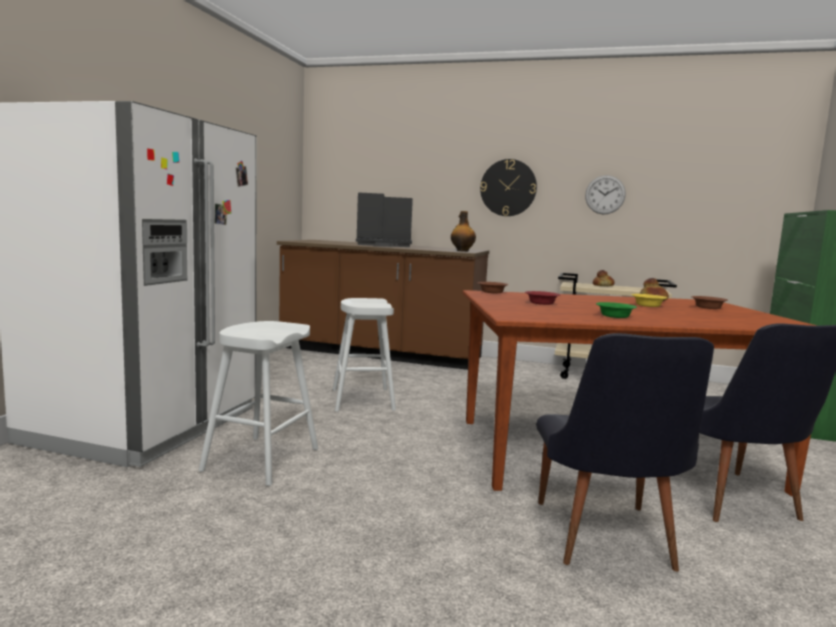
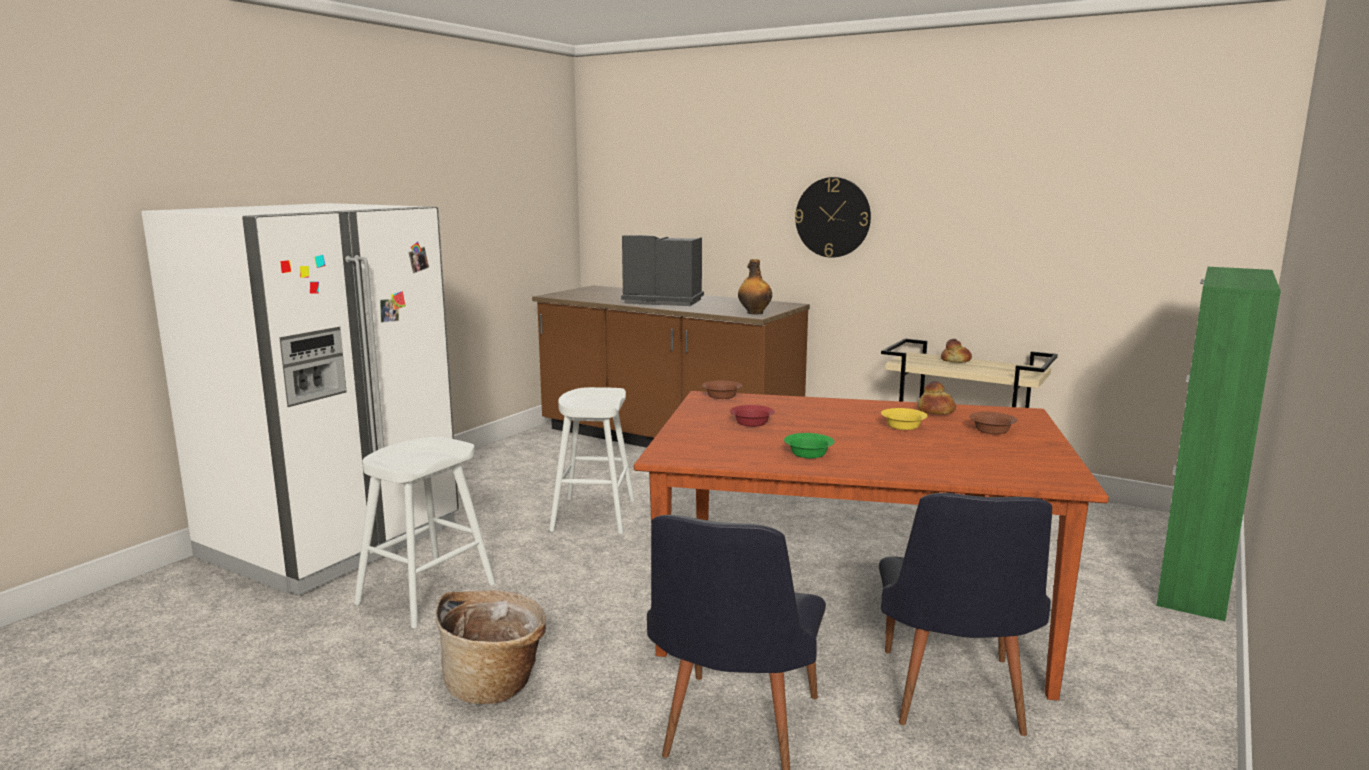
camera: 15 degrees right, 5 degrees up
wall clock [585,175,626,215] -> none
none -> basket [435,590,546,704]

